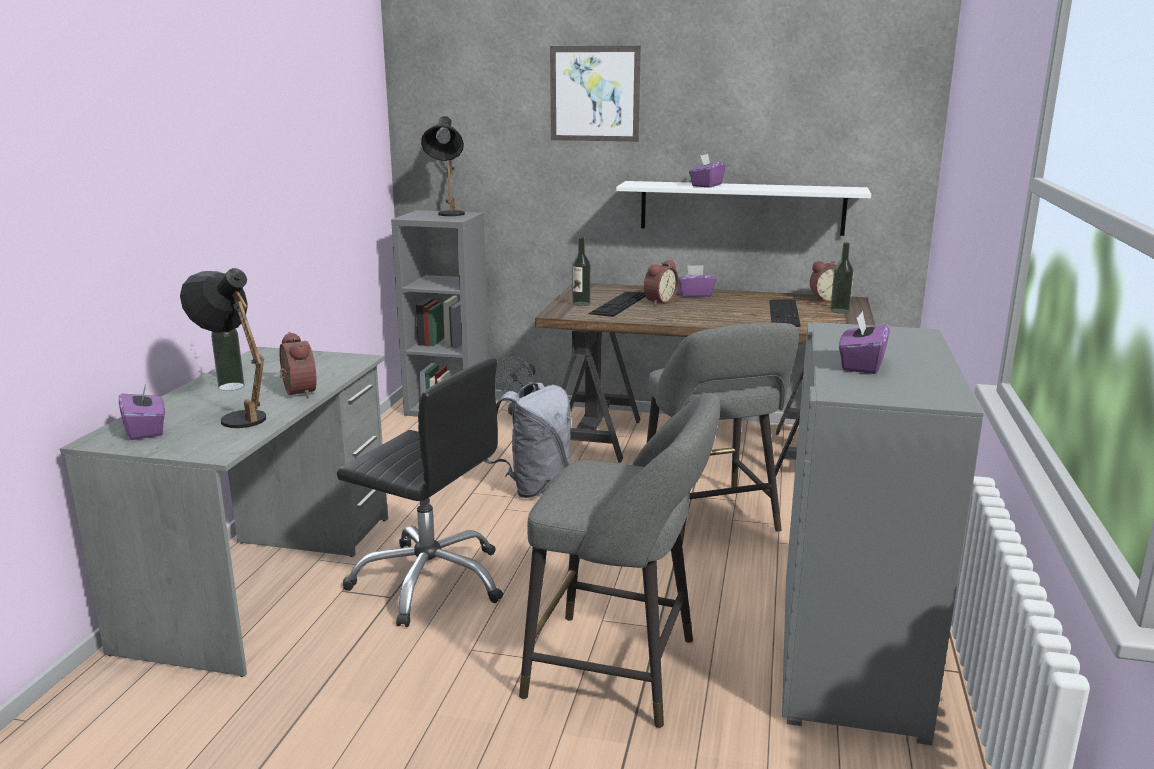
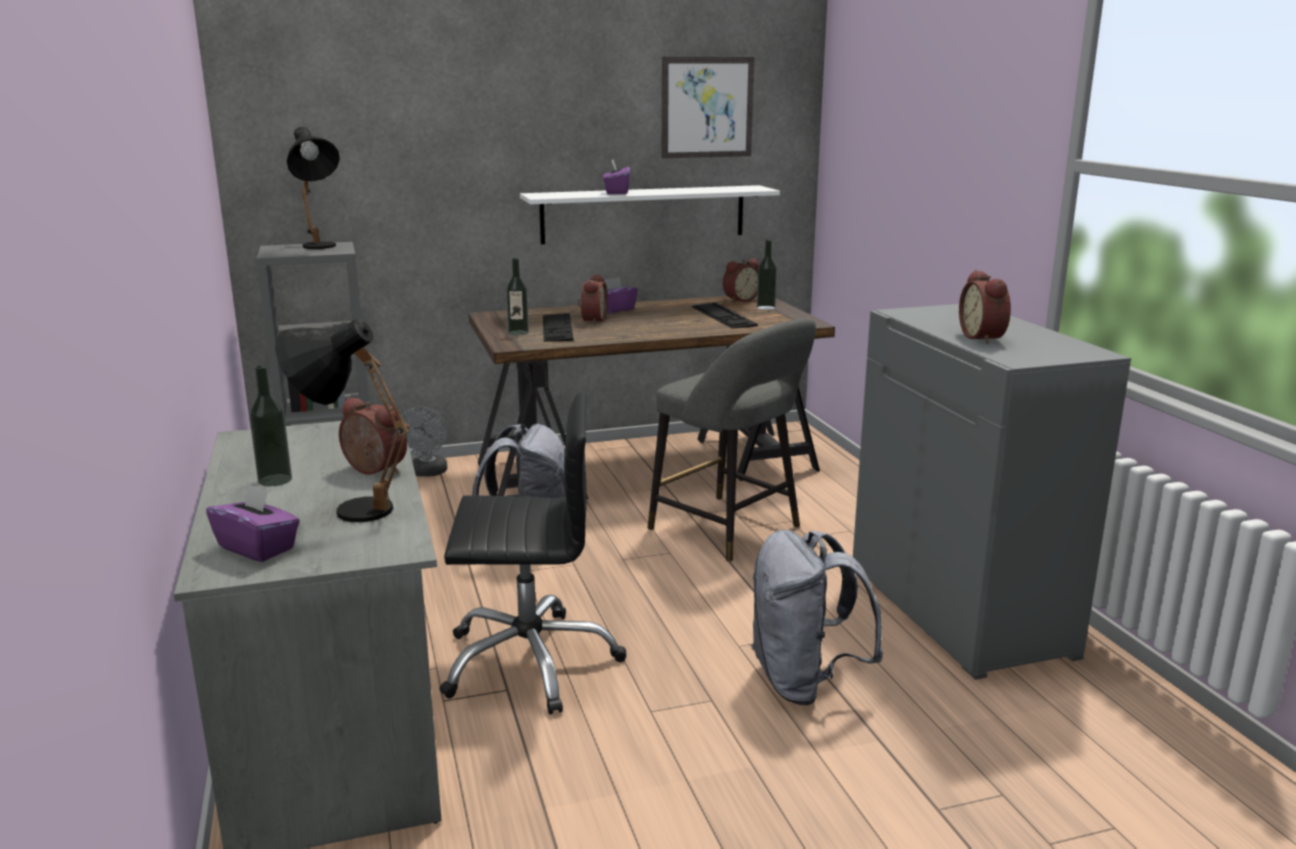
camera: 30 degrees left, 0 degrees up
grey stool [519,393,720,728] -> grey backpack [751,530,884,705]
picture [550,46,641,142] -> picture moved to [662,57,754,158]
purple tissue box [839,311,890,374] -> alarm clock [959,270,1011,344]

